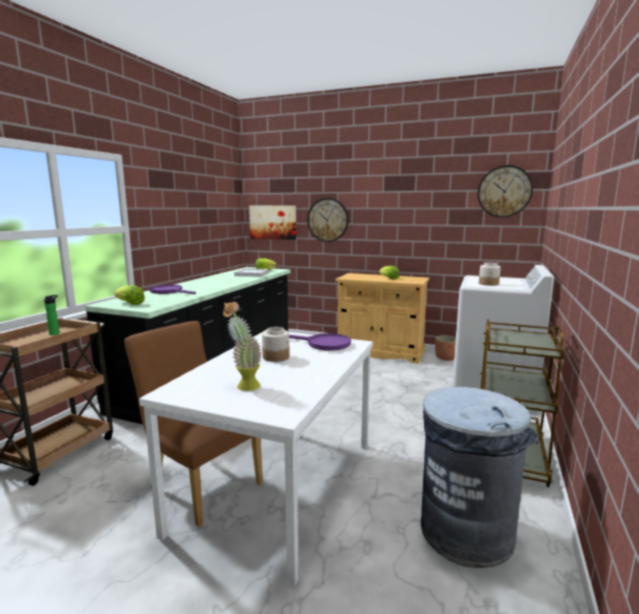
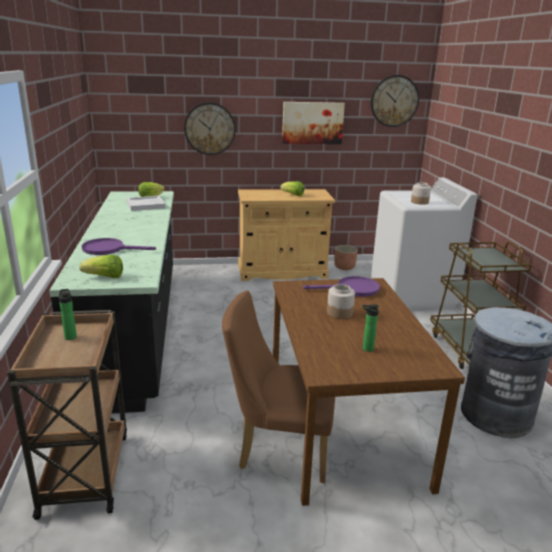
camera: 30 degrees left, 10 degrees up
white dining table [139,330,373,586] -> brown dining table [273,278,465,506]
potted plant [223,302,262,391] -> bottle [362,304,379,352]
picture [249,205,296,240] -> picture moved to [282,102,345,144]

